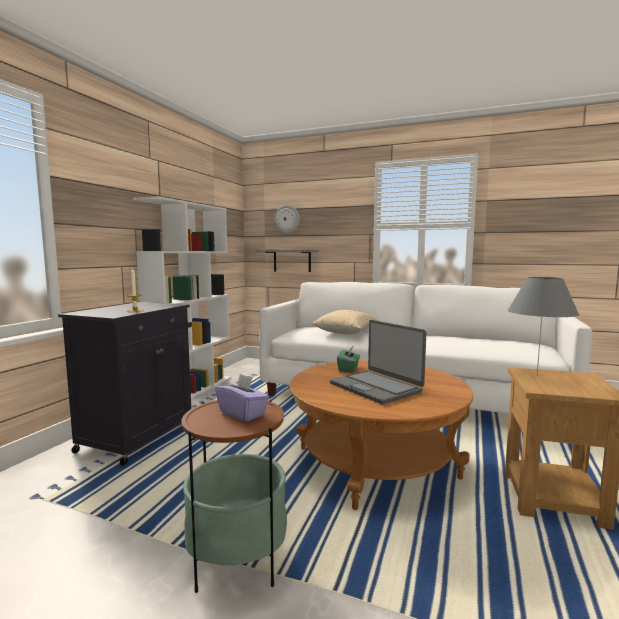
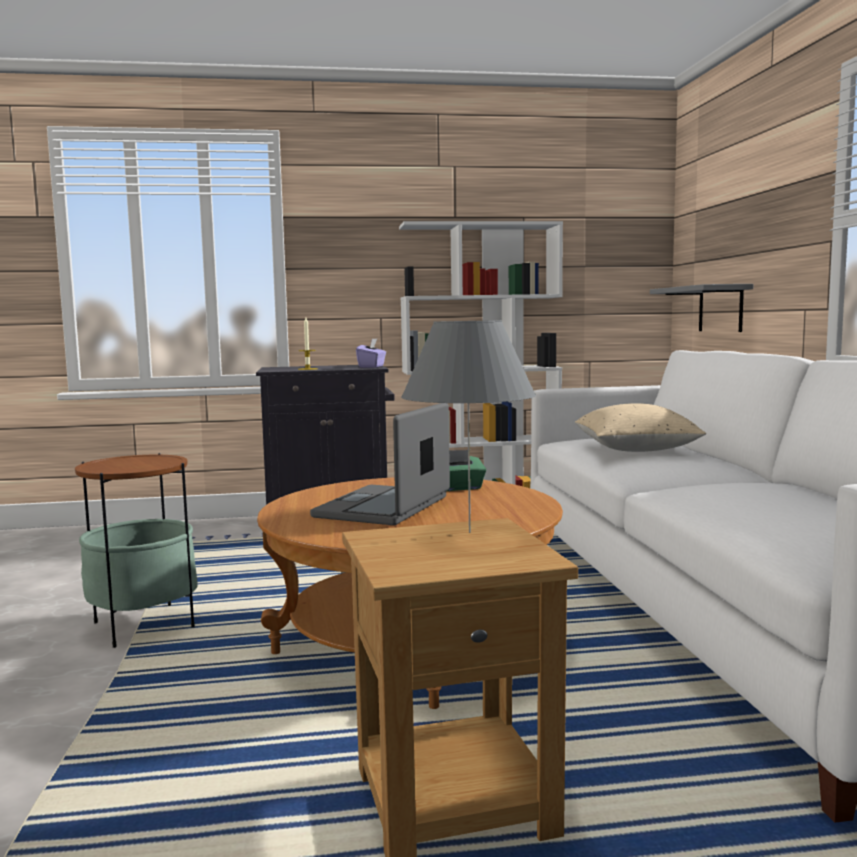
camera: 60 degrees right, 0 degrees up
purple tissue box [215,374,269,422] -> purple tissue box moved to [356,339,386,368]
wall clock [274,205,300,233] -> none

